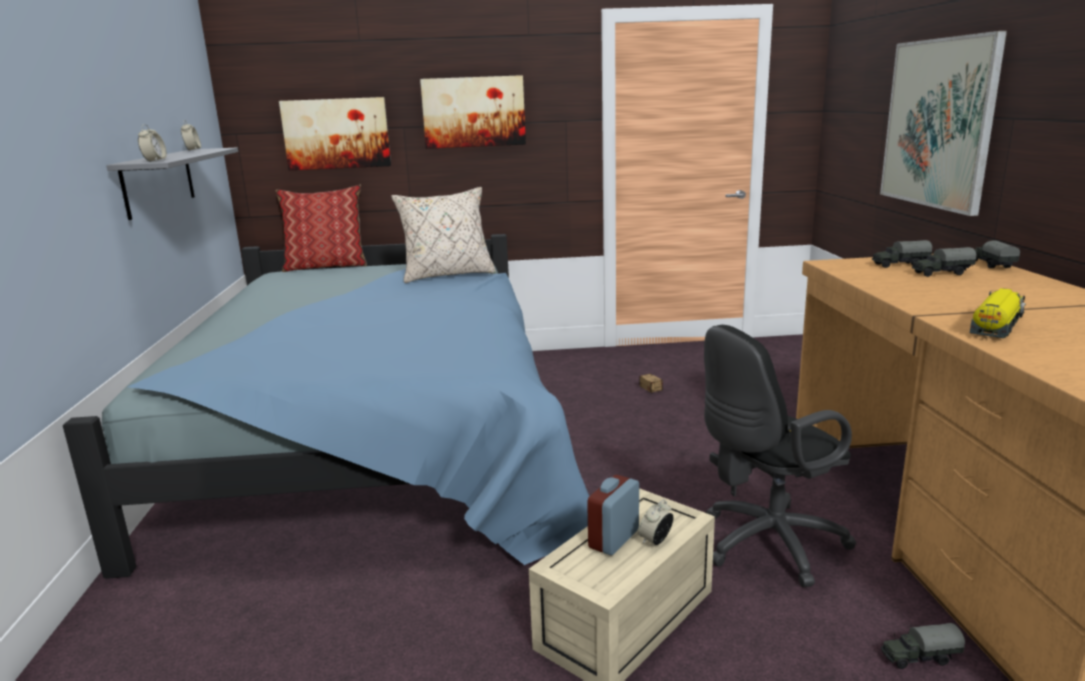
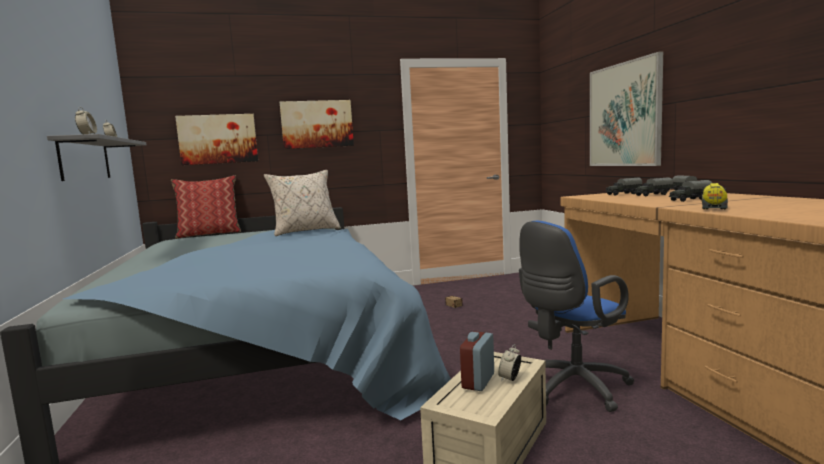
camera: 10 degrees left, 10 degrees down
black office chair [704,325,856,587] -> blue office chair [519,221,635,412]
toy truck [881,623,965,669] -> toy truck moved to [669,180,712,202]

